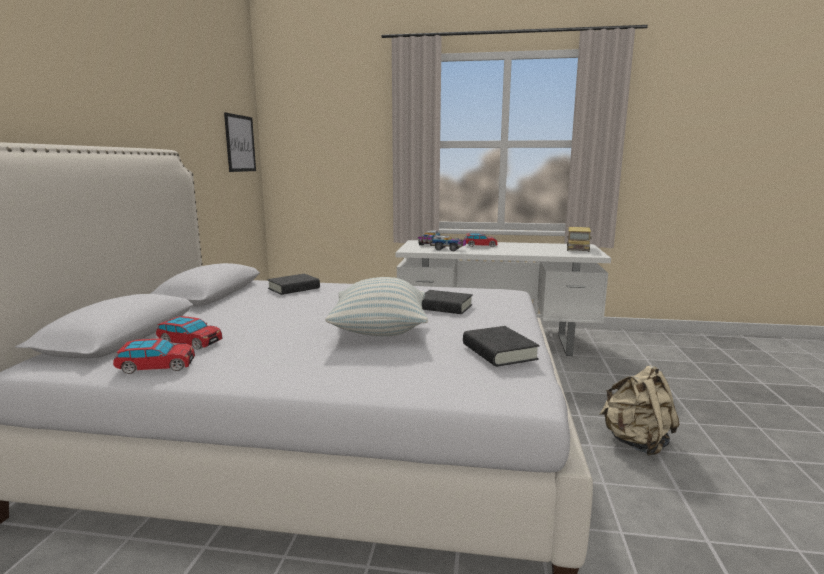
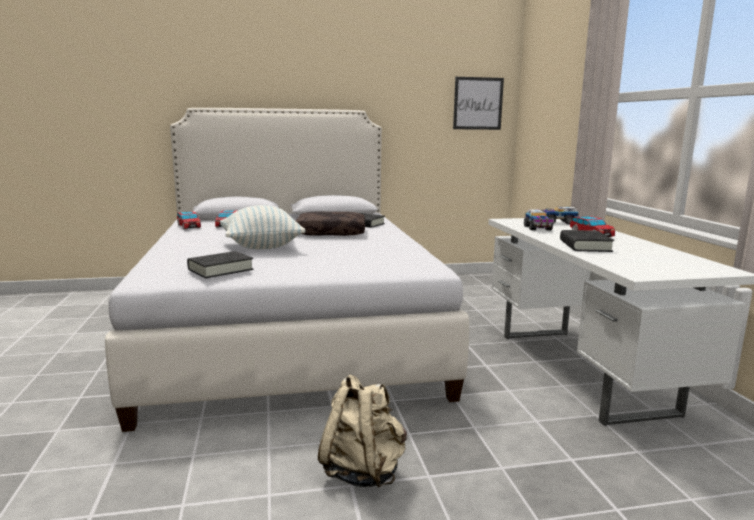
camera: 70 degrees right, 0 degrees up
black book [422,290,473,314] -> black book moved to [560,230,614,252]
toy truck [567,227,592,252] -> none
none -> brown pillow [296,211,365,236]

